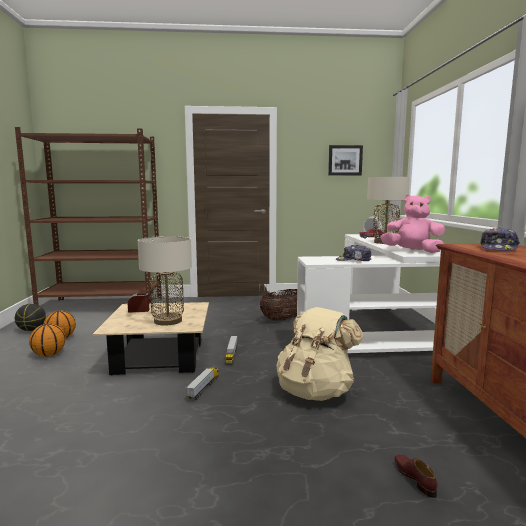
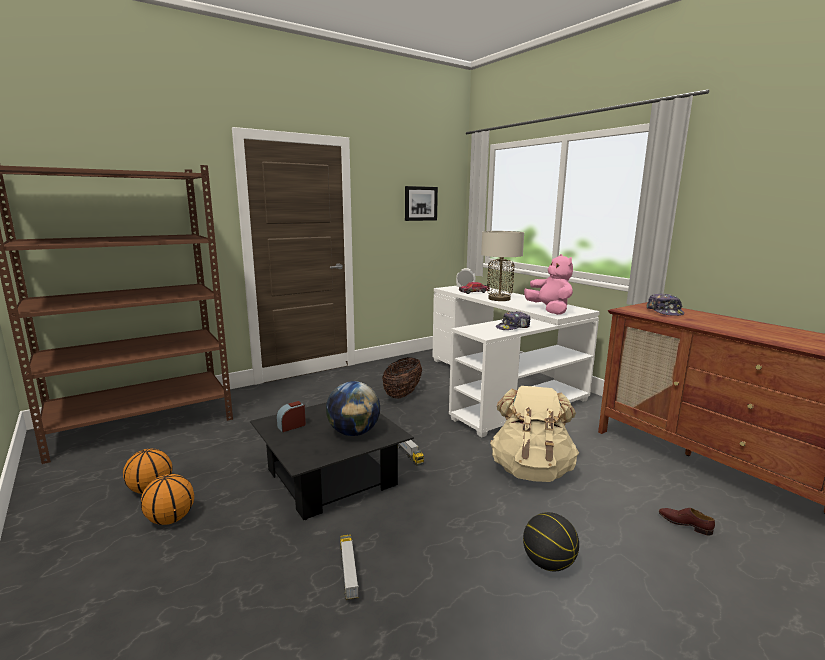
camera: 30 degrees left, 5 degrees up
basketball [15,304,46,331] -> basketball moved to [523,512,579,571]
beige coffee table [92,302,209,376] -> black coffee table [250,402,414,520]
table lamp [138,236,192,326] -> globe [326,381,380,436]
toy truck [186,367,219,400] -> toy truck moved to [340,535,359,600]
pink plush toy [380,195,445,253] -> pink plush toy turned 75 degrees clockwise [524,254,573,315]

